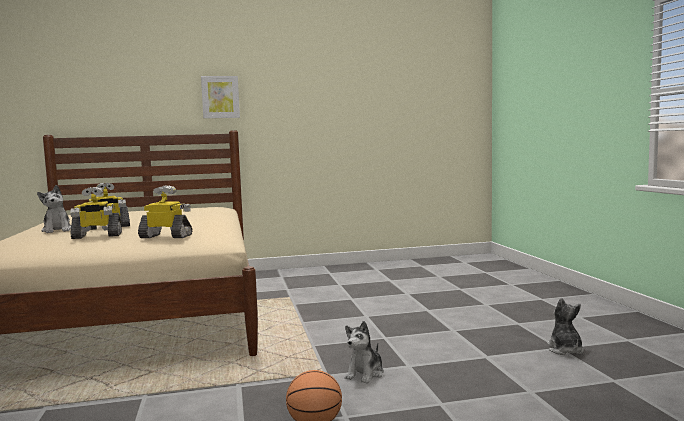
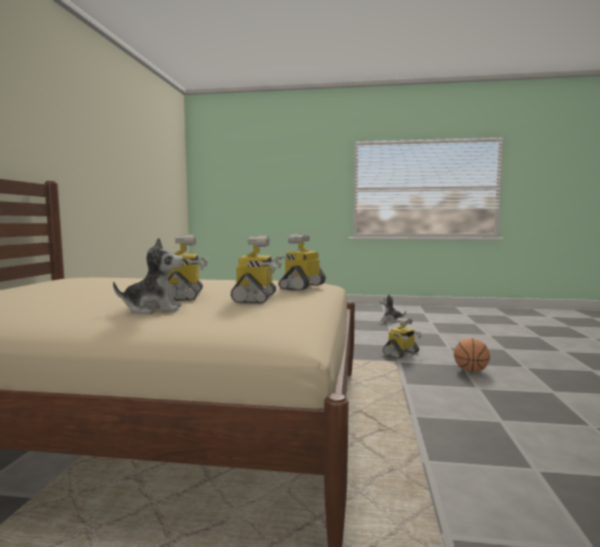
camera: 70 degrees left, 0 degrees up
picture [201,76,240,118] -> none
plush toy [345,321,384,383] -> toy robot [383,317,422,359]

